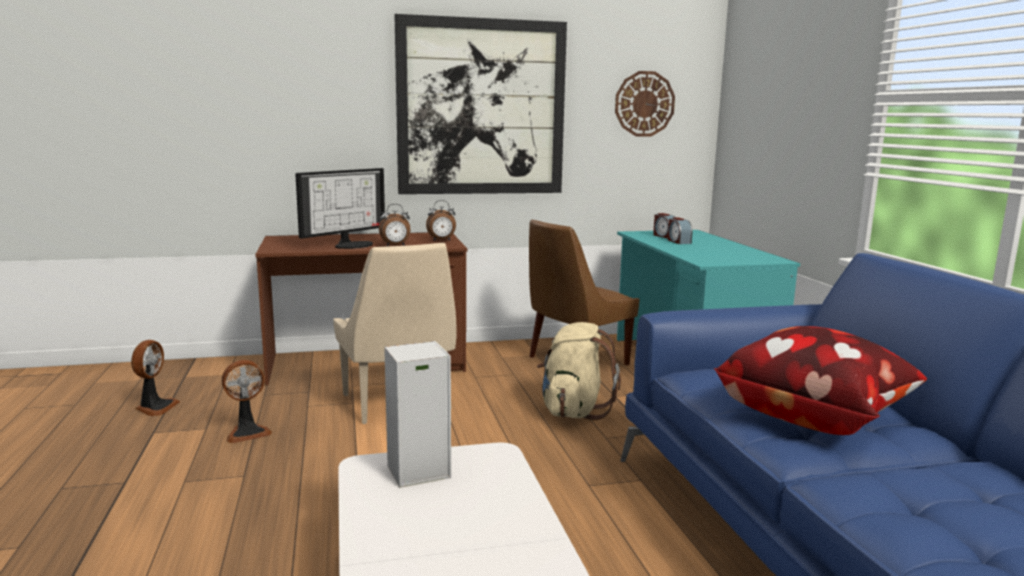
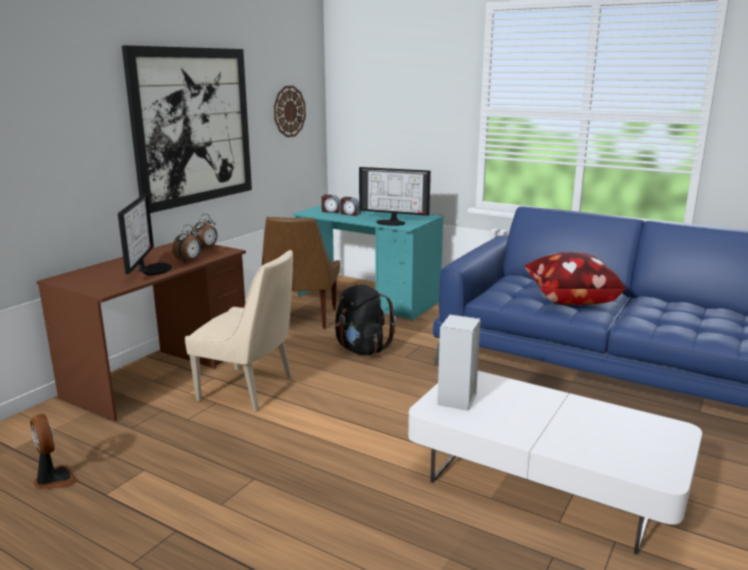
camera: 45 degrees left, 5 degrees up
fan [222,360,272,443] -> none
beige backpack [537,322,621,420] -> black backpack [335,285,396,355]
none -> monitor [359,167,431,226]

